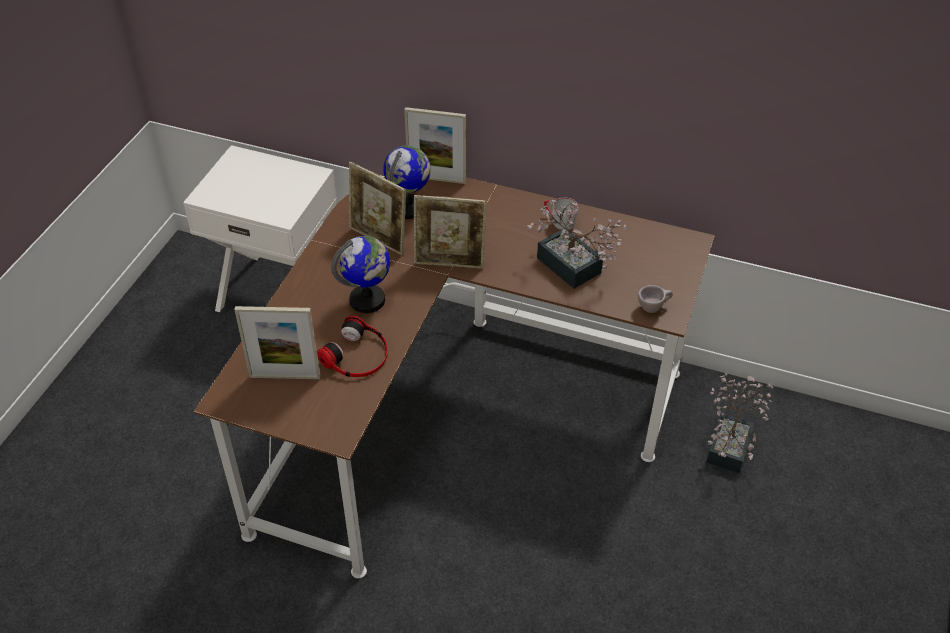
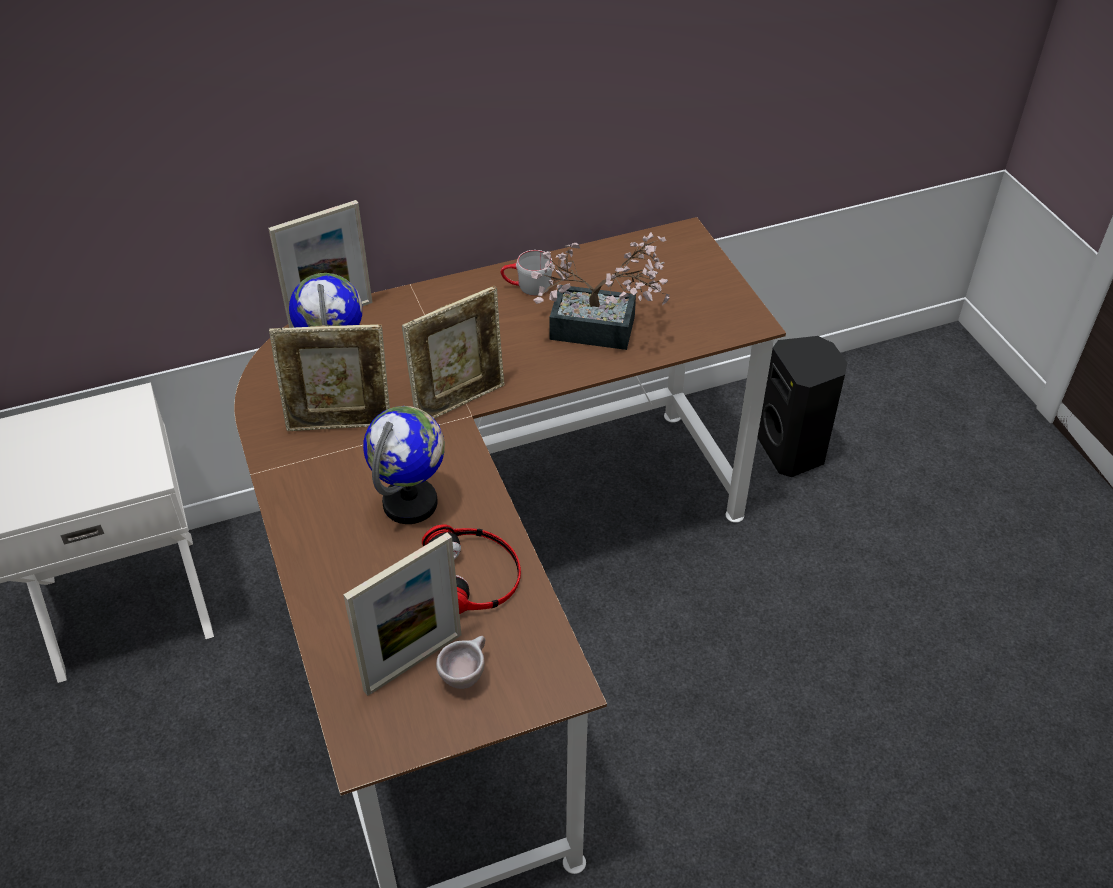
camera: 40 degrees left, 0 degrees up
beige cup [638,285,673,313] -> beige cup moved to [436,636,485,689]
potted plant [706,373,773,473] -> black speaker [757,336,847,477]

